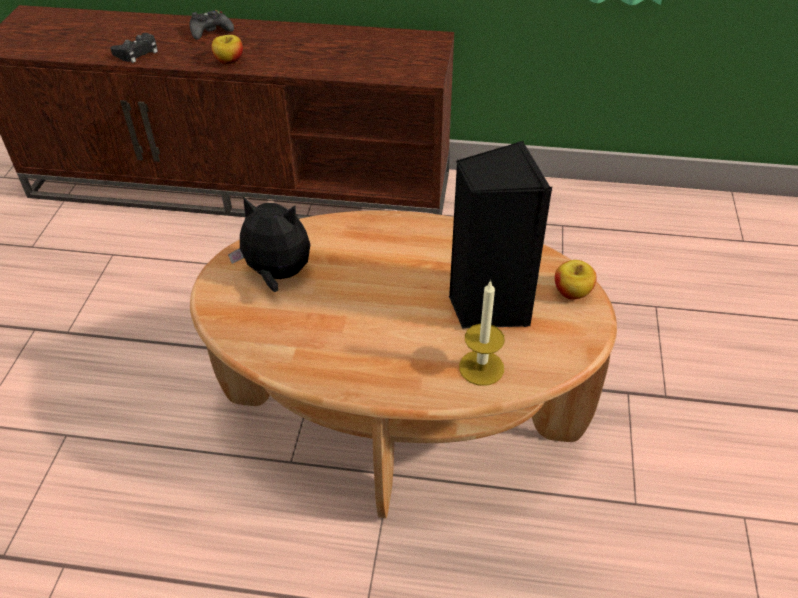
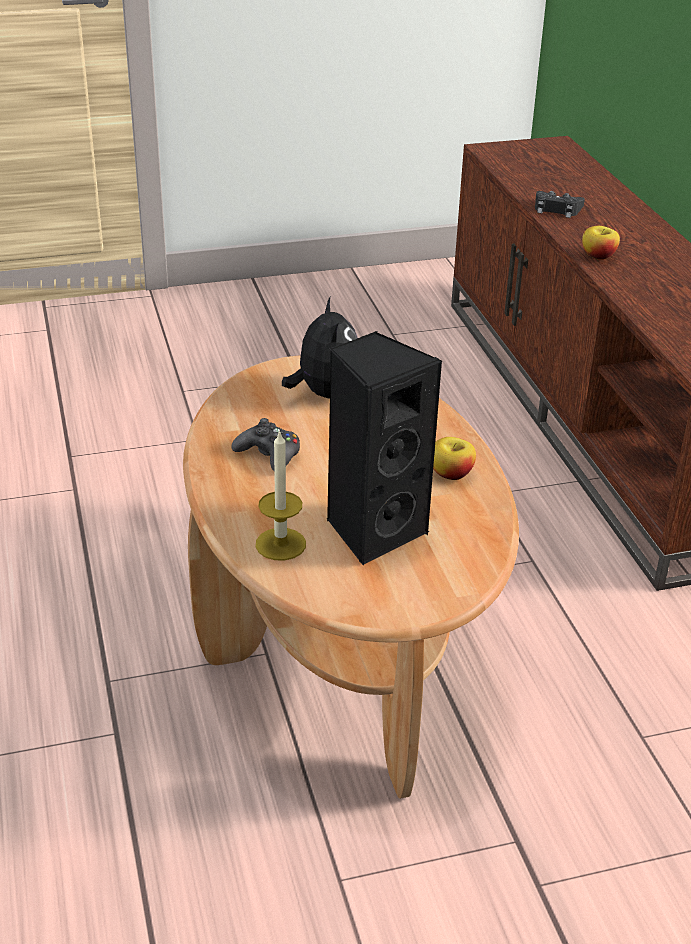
camera: 65 degrees right, 10 degrees down
black game controller [190,10,234,40] -> black game controller moved to [232,418,300,471]
apple [555,260,597,300] -> apple moved to [433,437,476,480]

